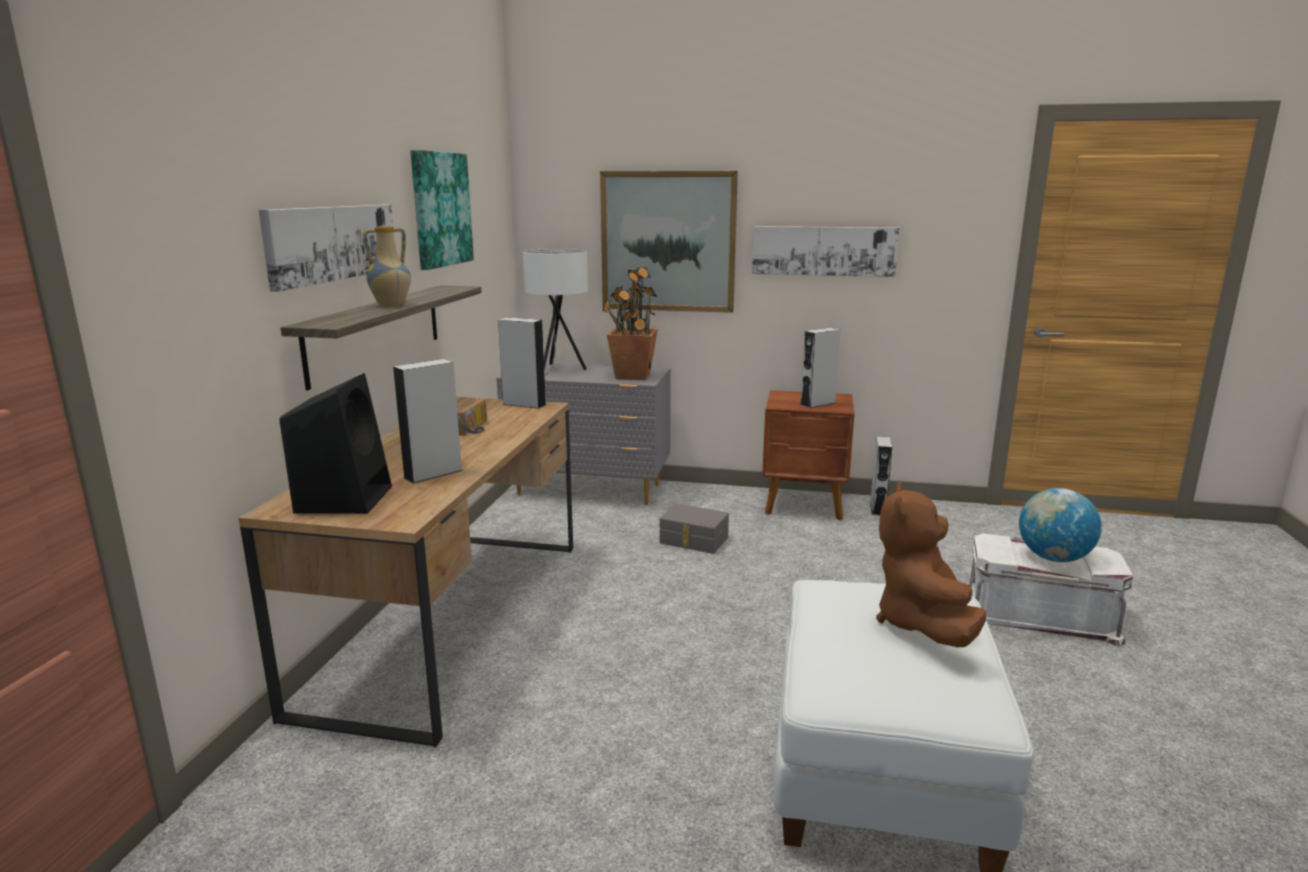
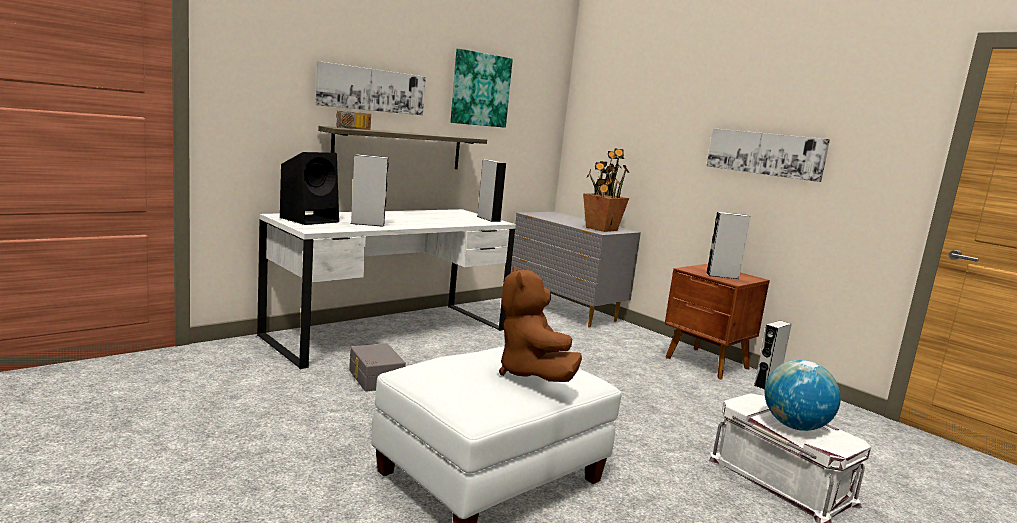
camera: 35 degrees right, 5 degrees down
brown desk [238,397,573,748] -> white desk [257,209,516,369]
vase [363,226,411,307] -> none
radio [457,399,487,436] -> radio moved to [336,111,371,130]
white table lamp [523,249,588,375] -> none
picture [600,171,738,313] -> none
grey storage box [659,503,729,554] -> grey storage box moved to [349,343,406,392]
brown plush toy [876,482,986,647] -> brown plush toy turned 60 degrees counterclockwise [499,265,582,382]

